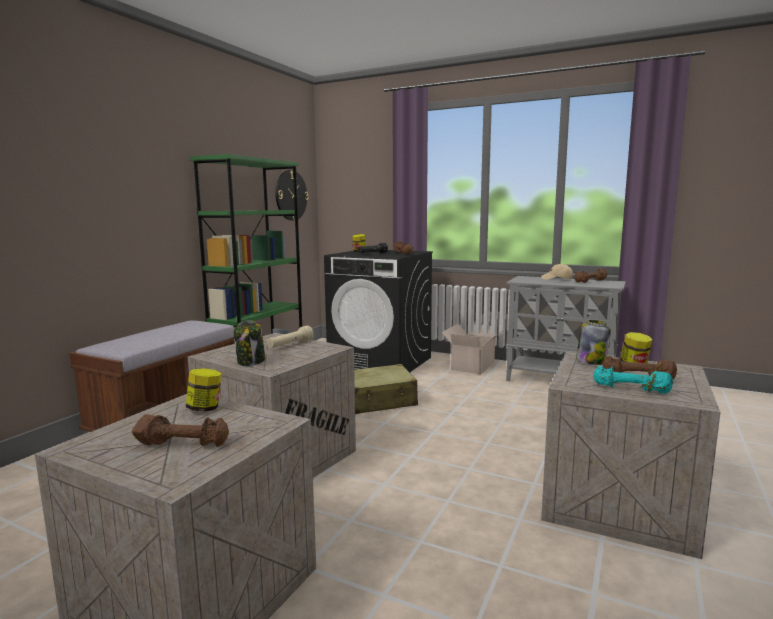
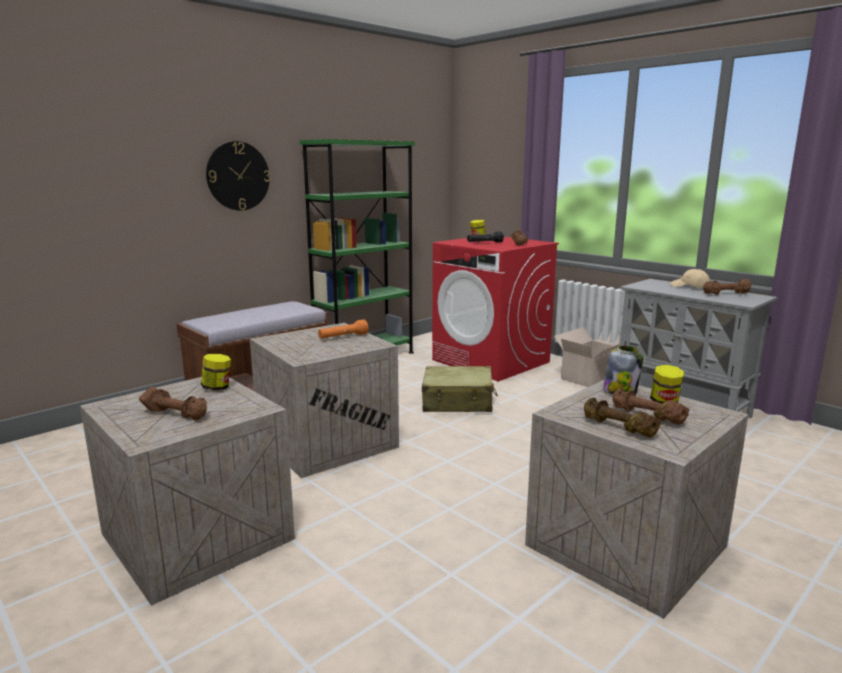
camera: 20 degrees right, 5 degrees up
jar [234,320,265,366] -> none
beige flashlight [267,326,314,348] -> orange flashlight [318,319,368,339]
wall clock [275,170,308,221] -> wall clock moved to [206,141,270,211]
black washing machine [324,250,433,372] -> red washing machine [432,237,559,382]
turquoise dumbbell [593,366,673,393] -> brown dumbbell [584,398,661,437]

